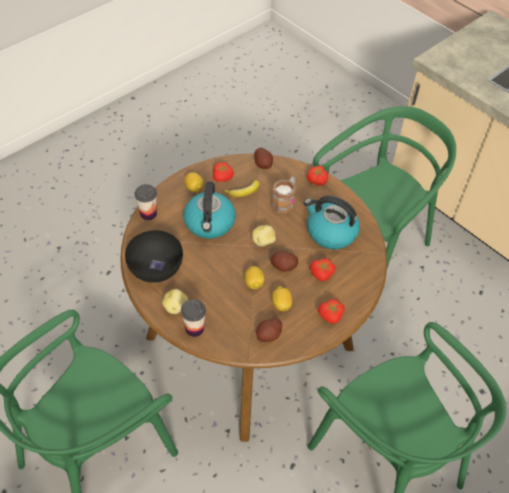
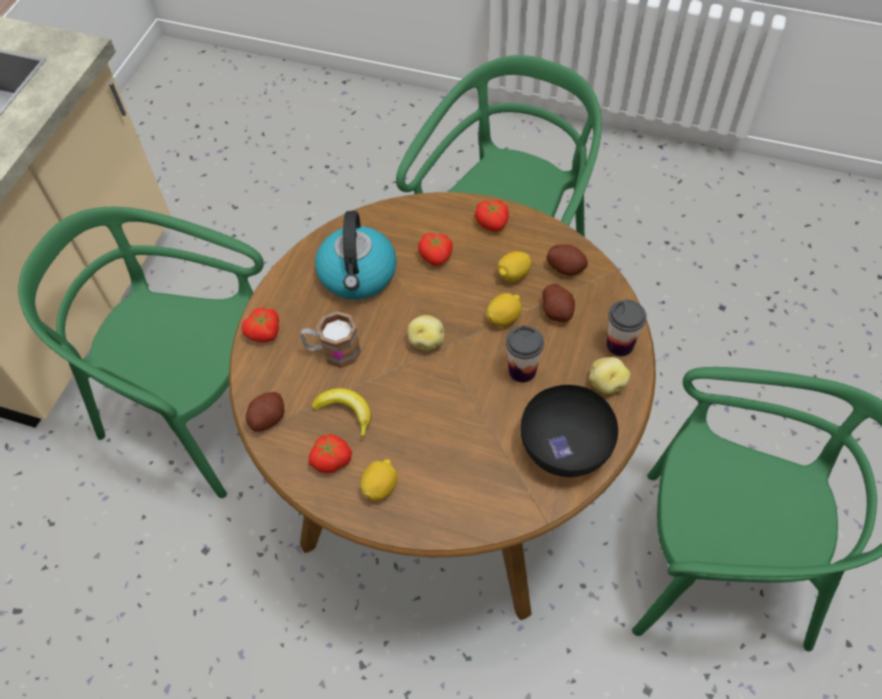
camera: 115 degrees left, 5 degrees up
cup [134,184,157,220] -> cup moved to [506,326,544,382]
kettle [183,182,236,239] -> none
potato [270,251,298,271] -> potato moved to [542,284,575,322]

